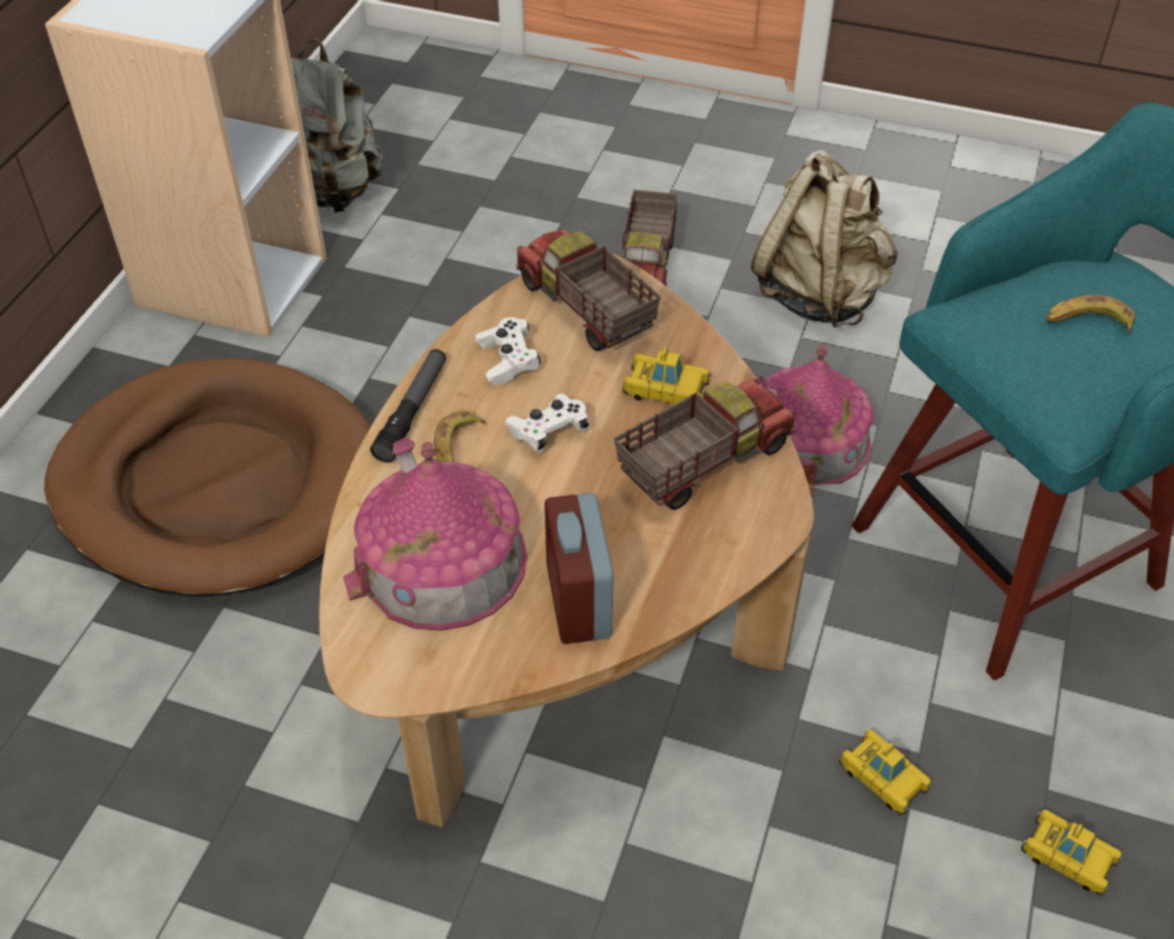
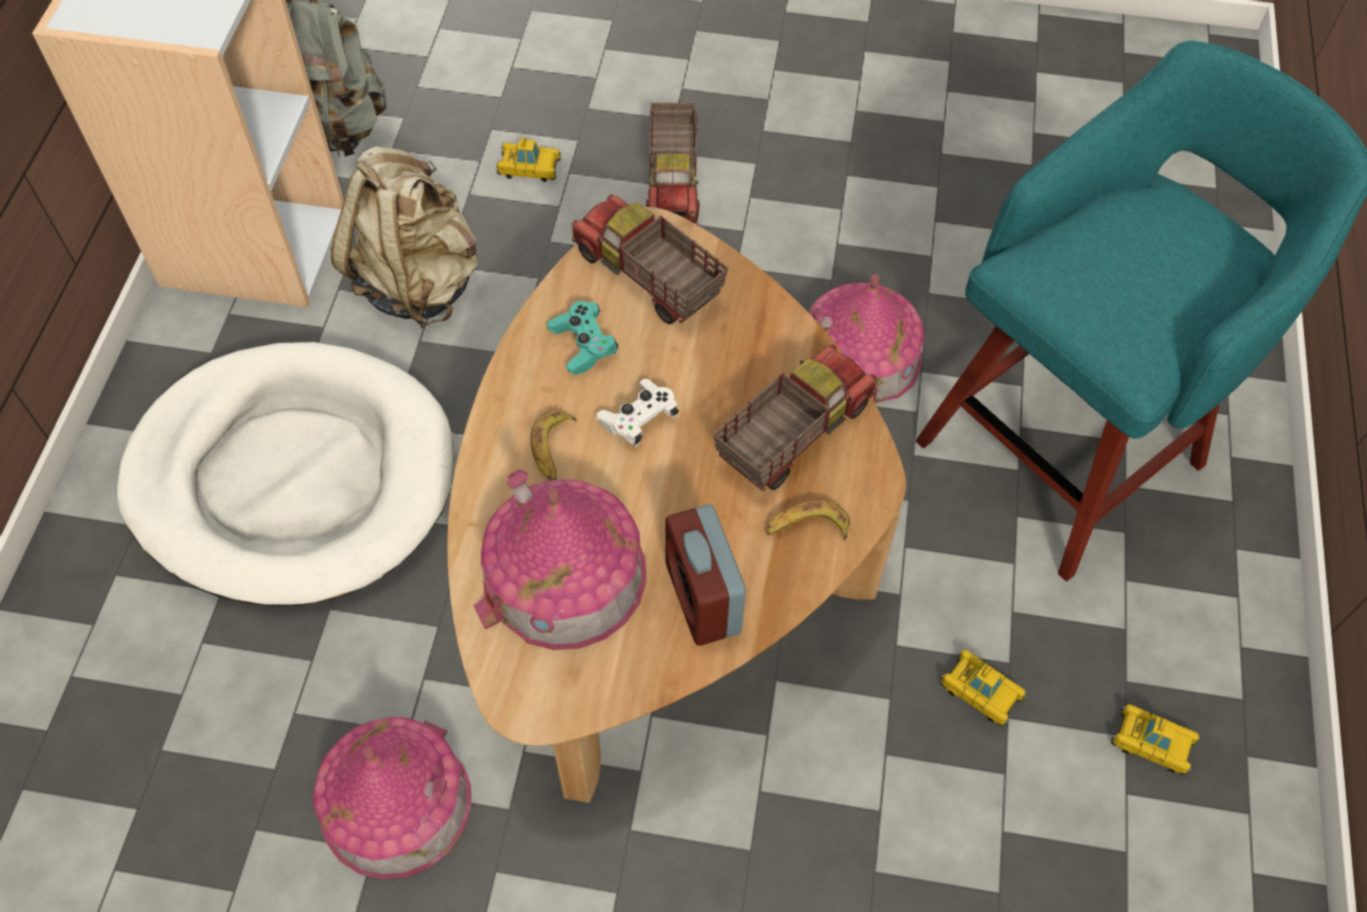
camera: 10 degrees left, 10 degrees up
brown dog bed [44,358,371,597] -> white dog bed [117,342,453,606]
flashlight [370,349,446,463] -> none
white game controller [475,317,541,386] -> turquoise game controller [547,301,618,375]
toy car [622,348,711,404] -> toy car moved to [496,137,561,182]
beige backpack [751,150,898,328] -> beige backpack moved to [331,146,478,328]
banana [1046,295,1135,334] -> banana moved to [766,499,850,541]
none -> toy house [313,717,471,880]

